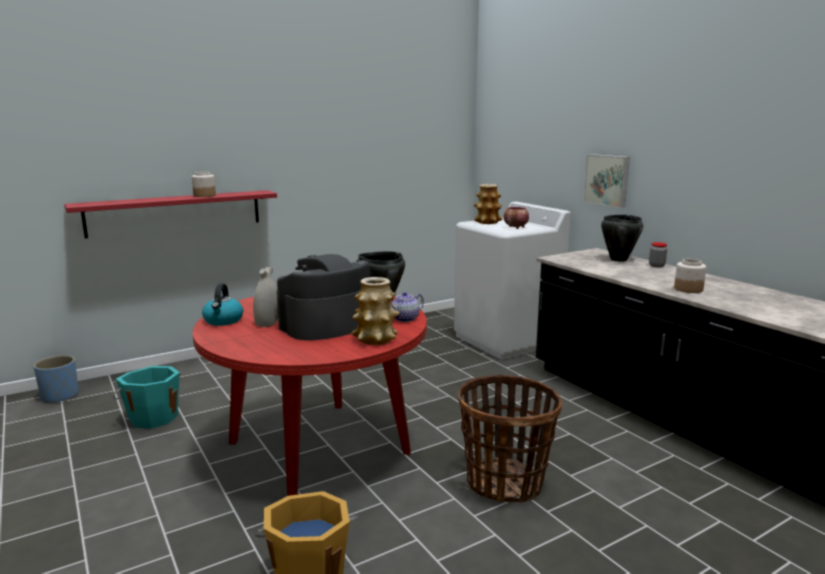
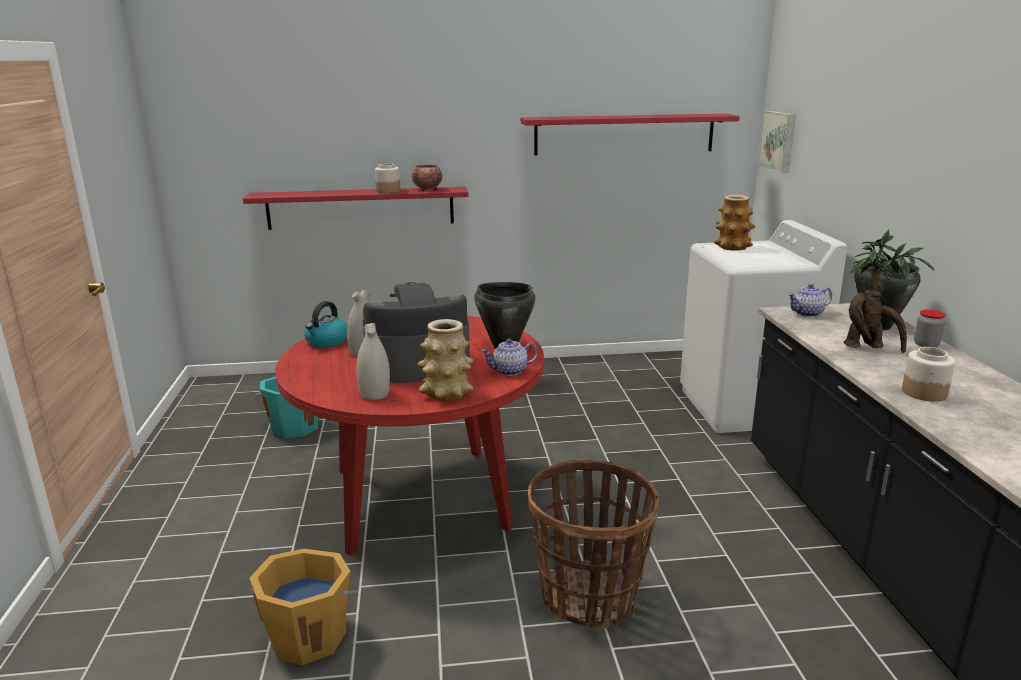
camera: 25 degrees right, 5 degrees up
blue planter [33,355,79,404] -> none
bowl [504,207,529,229] -> bowl moved to [412,165,442,191]
picture [583,154,630,208] -> picture moved to [758,111,796,173]
none -> white vase [356,323,390,400]
none -> red shelf [520,114,740,155]
none -> teapot [788,284,832,317]
none -> potted plant [844,229,934,353]

